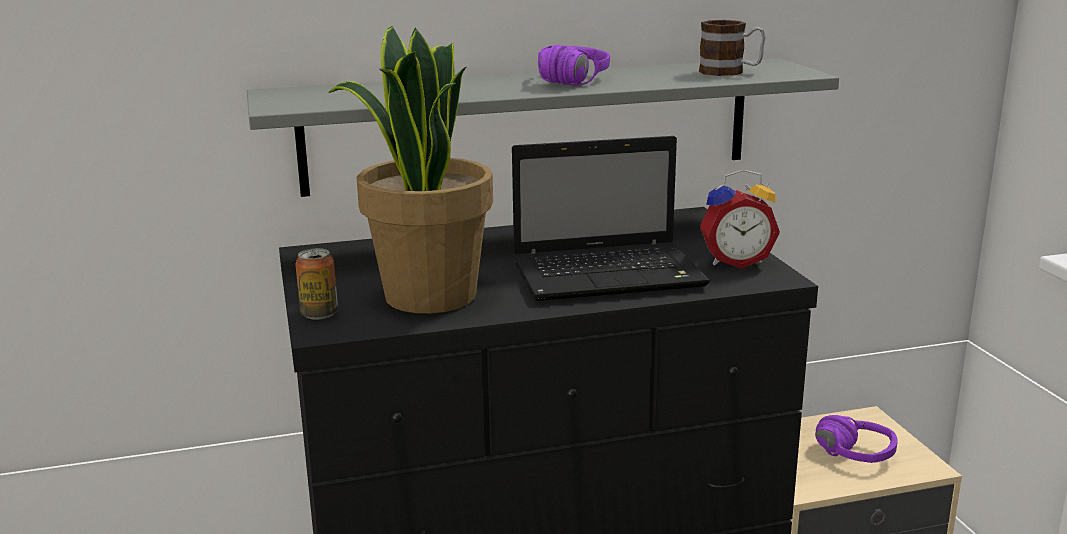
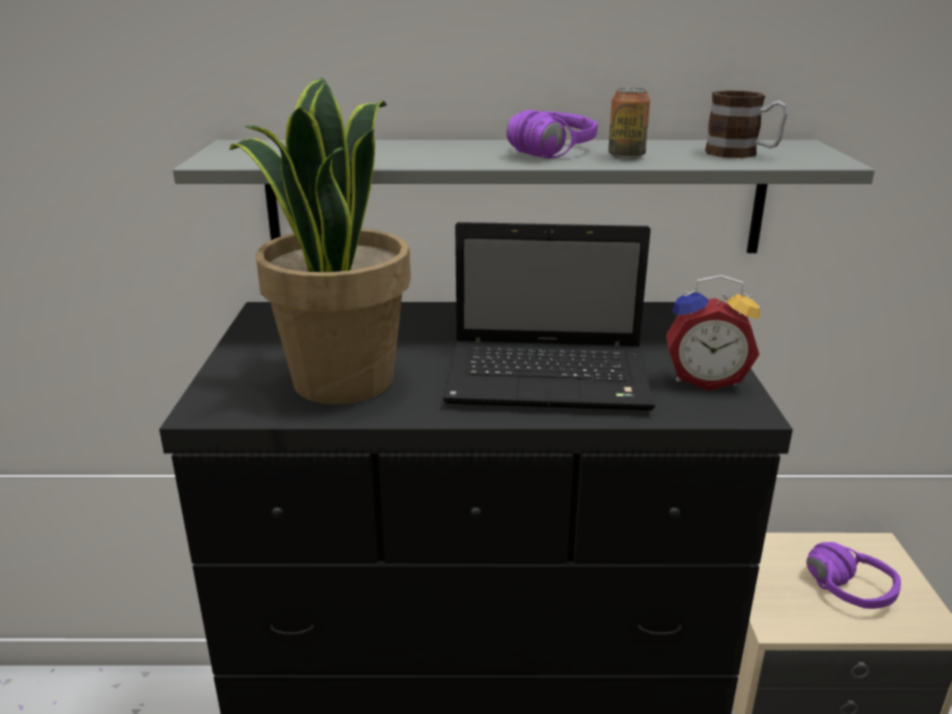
camera: 15 degrees right, 5 degrees up
can [295,248,338,320] -> can moved to [608,88,650,159]

